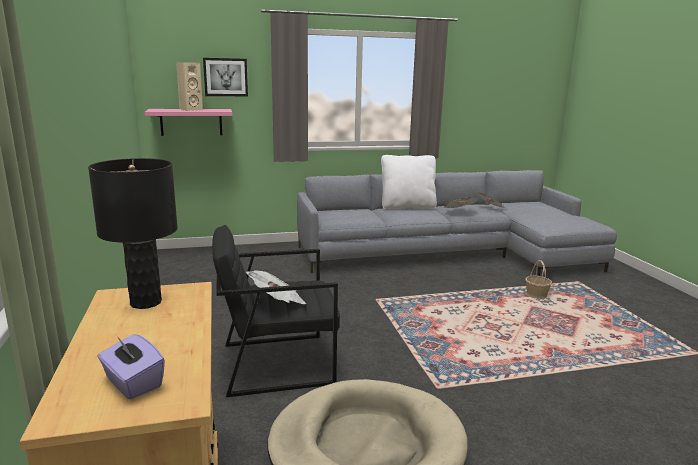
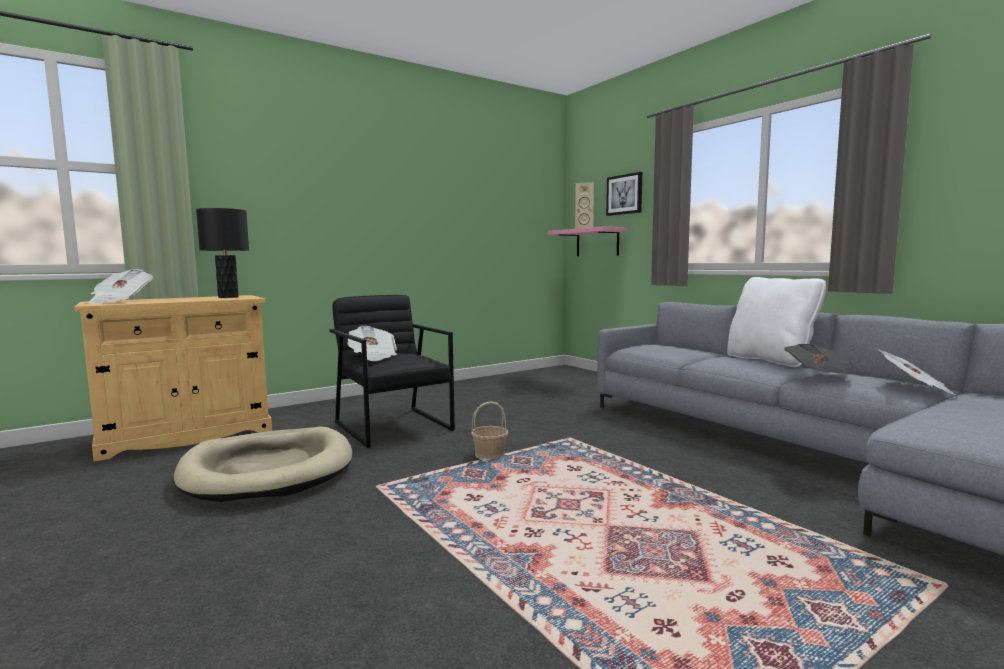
camera: 70 degrees right, 10 degrees down
purple tissue box [98,334,165,400] -> newspaper [88,269,153,304]
basket [525,260,552,299] -> basket moved to [471,402,509,459]

